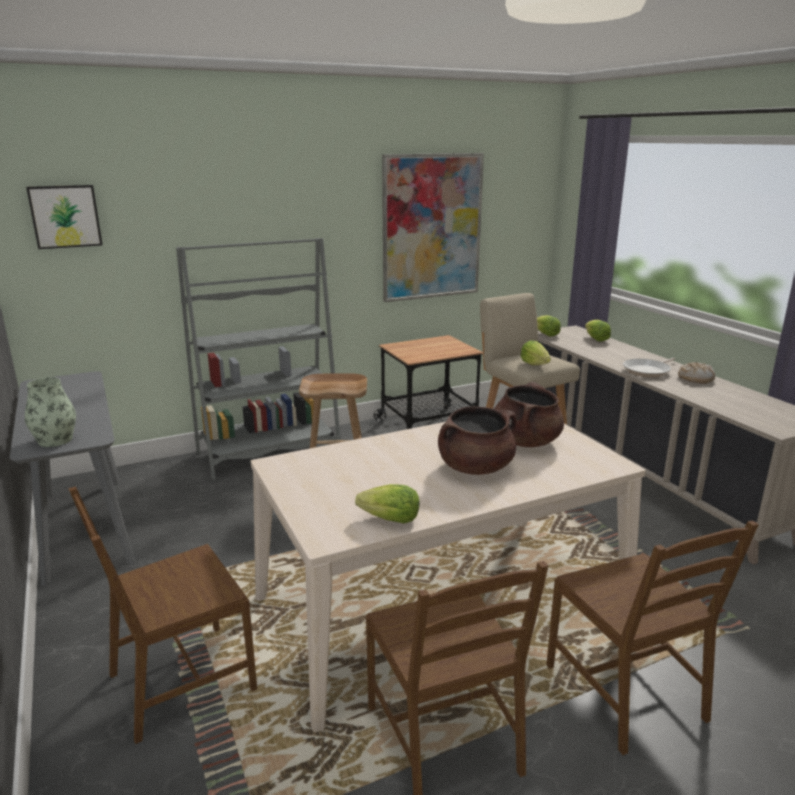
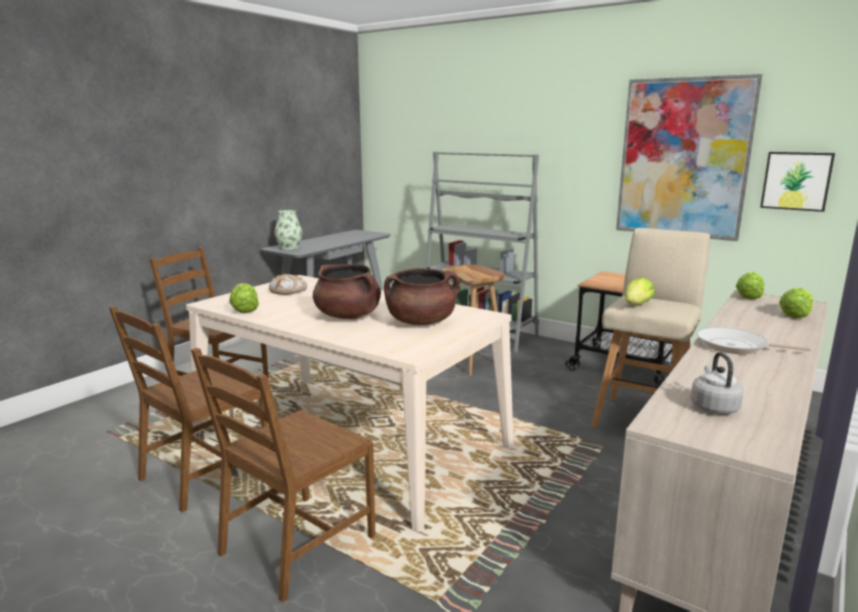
camera: 60 degrees right, 5 degrees down
picture [26,185,103,249] -> picture moved to [760,152,835,212]
bread [678,362,715,384] -> bread moved to [269,274,307,295]
none -> grey kettle [691,352,744,415]

